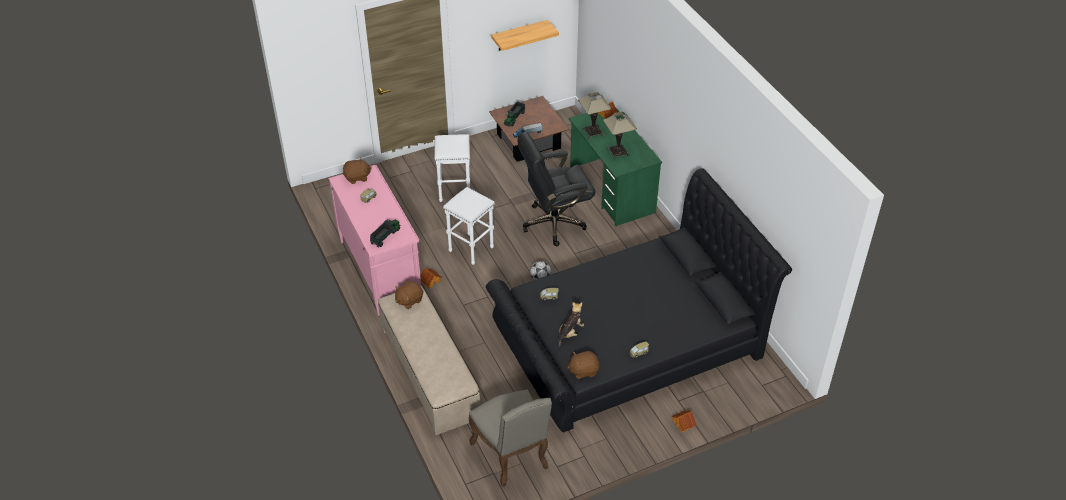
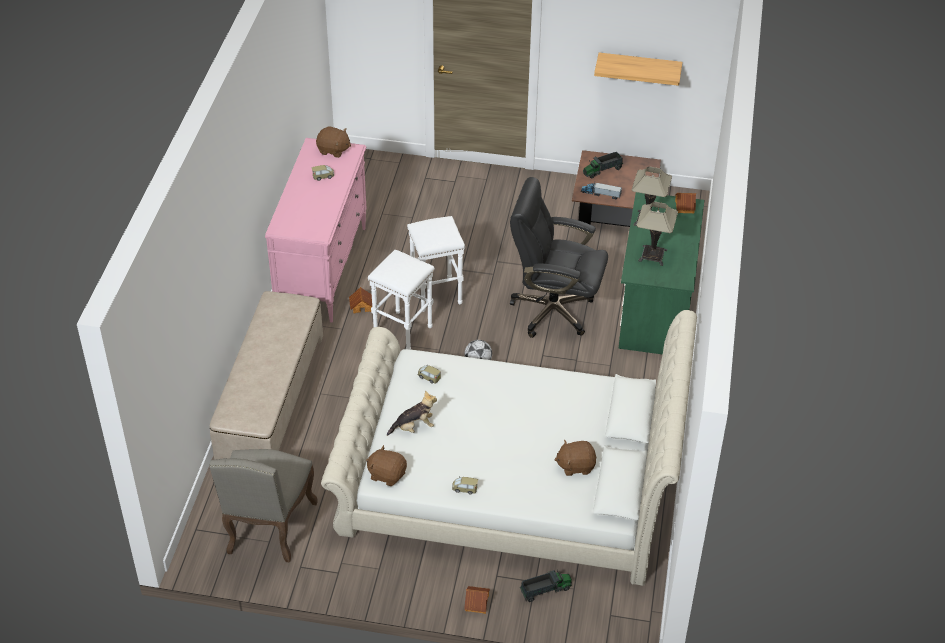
camera: 35 degrees right, 0 degrees up
toy truck [370,219,401,247] -> toy truck moved to [520,570,572,602]
brown plush toy [395,281,423,309] -> brown plush toy moved to [554,440,597,476]
white stool [434,134,470,202] -> white stool moved to [368,250,435,350]
black bed [486,168,792,433] -> beige bed [321,310,697,586]

